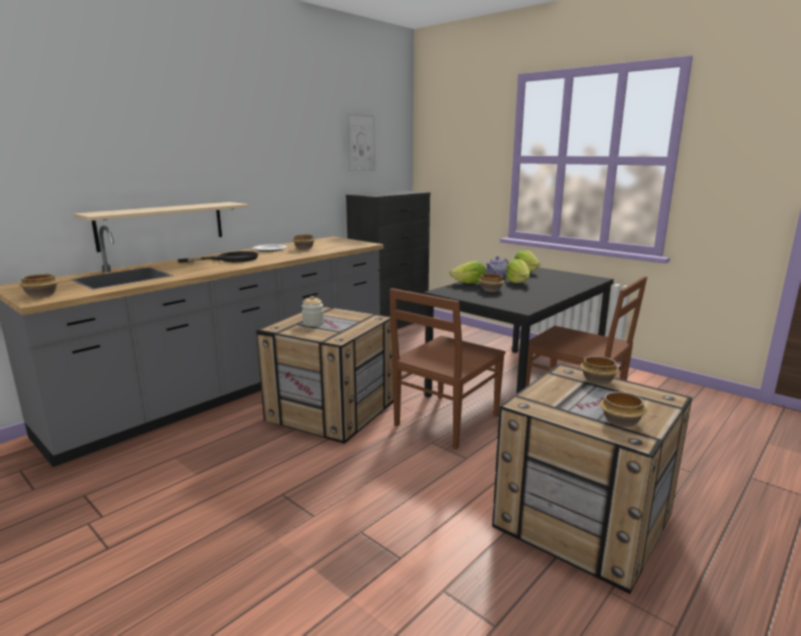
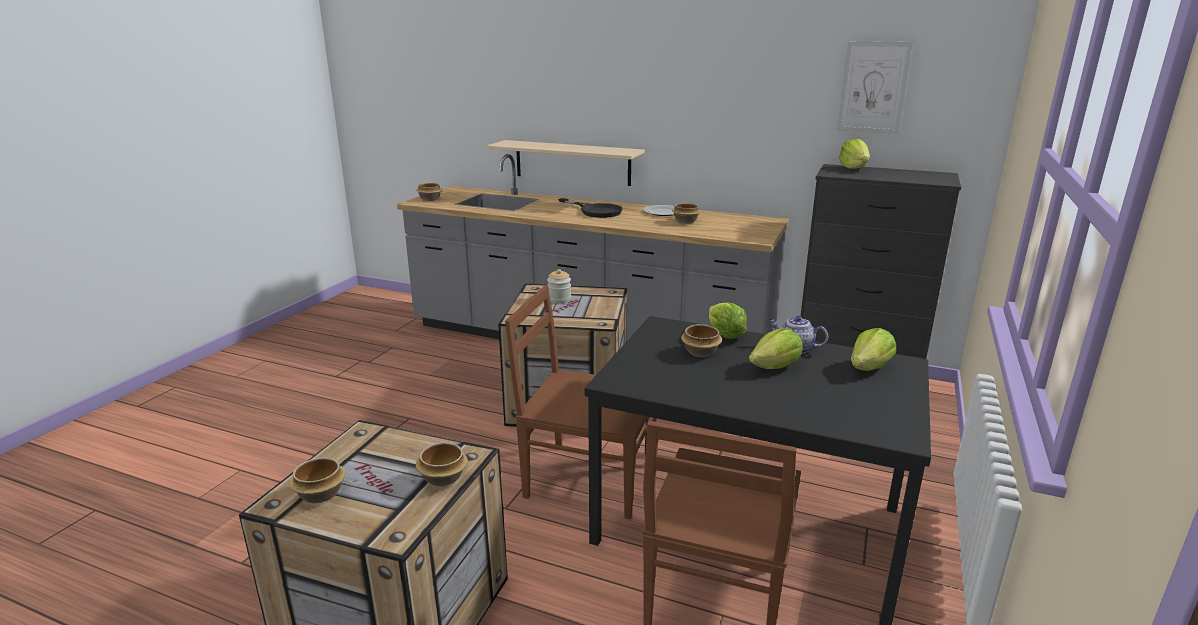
camera: 70 degrees right, 5 degrees up
none -> lettuce [839,139,870,169]

